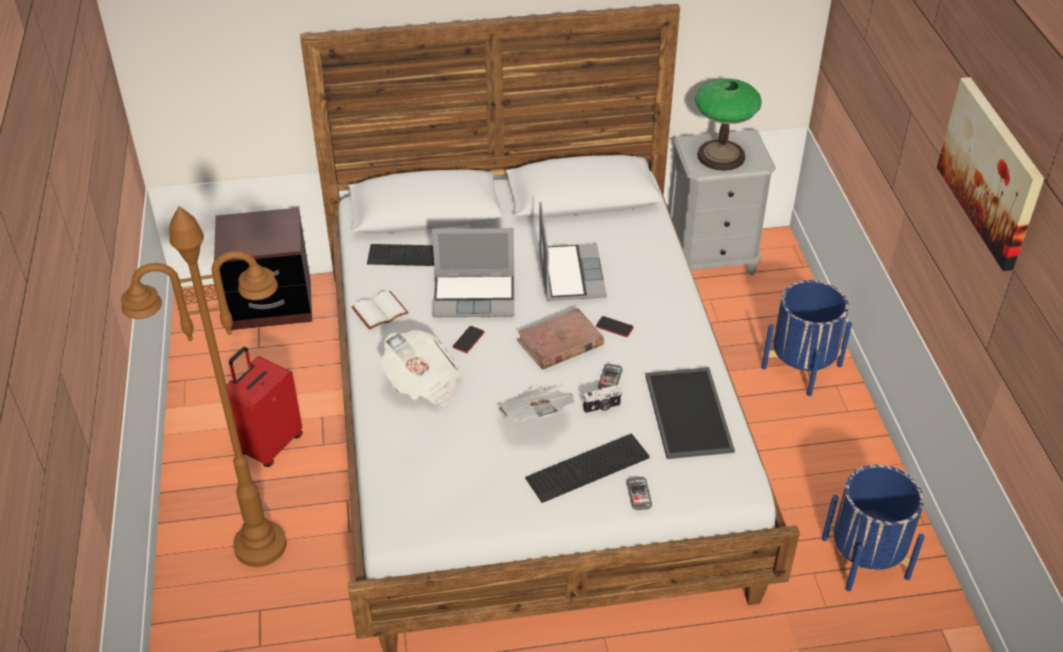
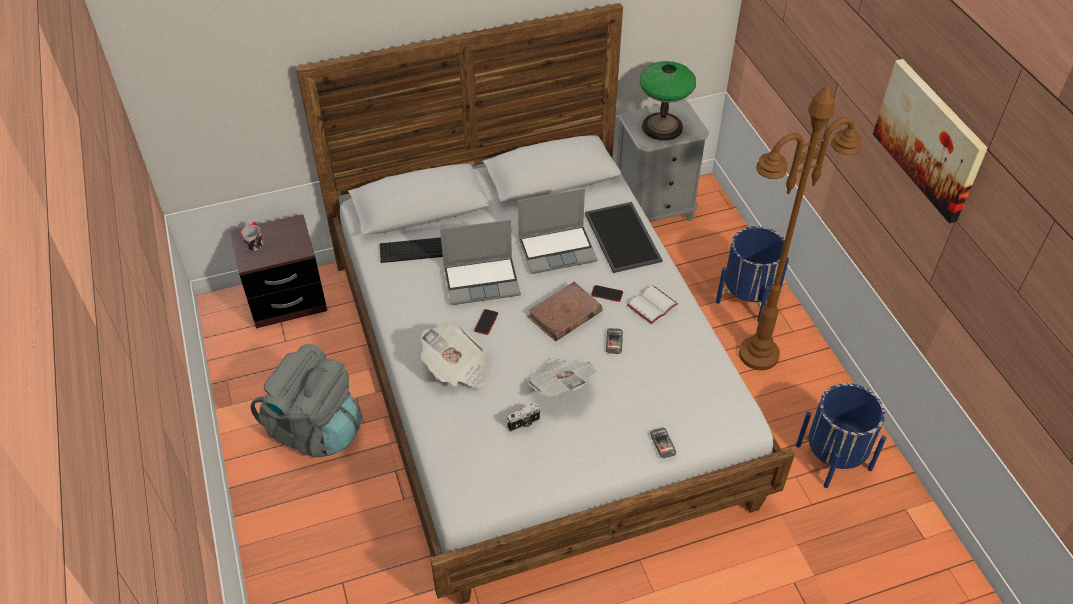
camera: 10 degrees left, 5 degrees up
brown floor lamp [121,206,286,567] -> brown floor lamp moved to [739,85,862,370]
red suitcase [226,347,303,467] -> grey backpack [250,344,361,457]
white book [352,291,409,330] -> white book moved to [627,286,678,324]
keyboard [525,434,650,503] -> none
laptop [539,201,607,301] -> laptop turned 90 degrees clockwise [518,188,598,274]
camera [583,385,622,414] -> camera moved to [507,403,540,432]
tray [645,367,735,459] -> tray moved to [585,202,662,273]
none -> mug [241,222,264,251]

